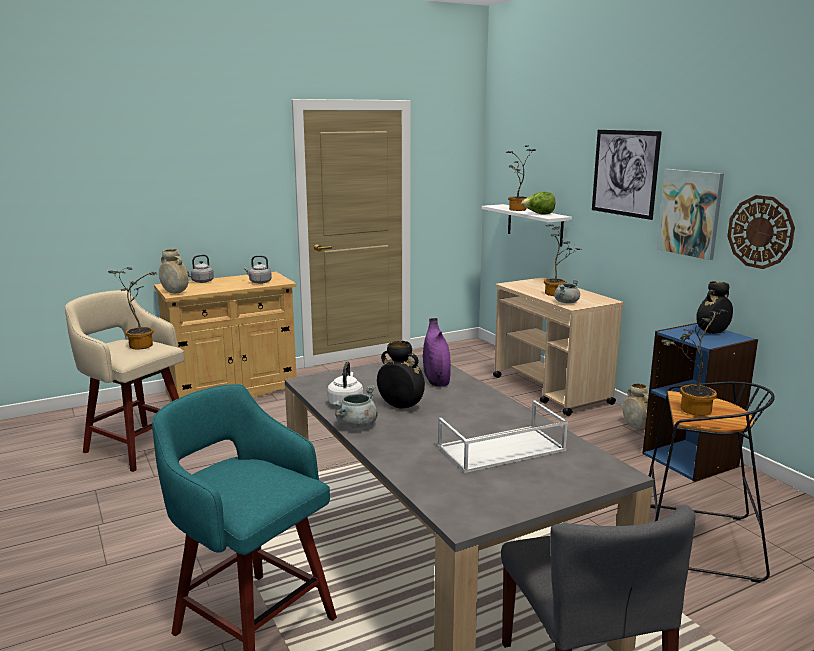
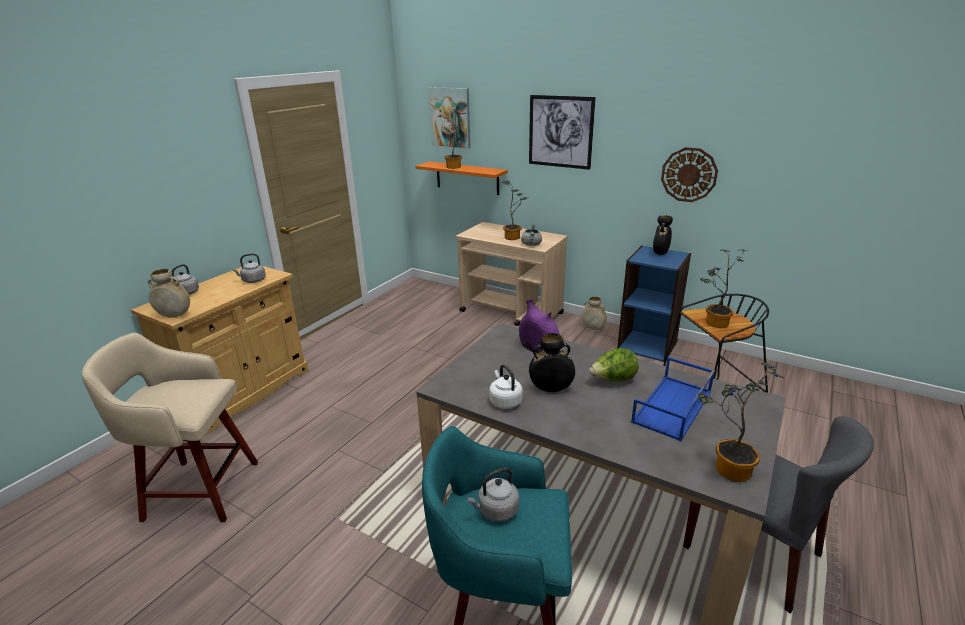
camera: 30 degrees left, 10 degrees up
potted plant [108,267,157,349] -> potted plant moved to [698,362,784,482]
grey cooking pot [332,385,377,428] -> none
white tray [438,400,568,473] -> blue tray [631,357,715,441]
white shelf [482,204,572,247] -> orange shelf [415,161,508,195]
lettuce [521,192,556,215] -> lettuce moved to [589,348,639,382]
picture [656,169,724,260] -> picture moved to [429,87,470,148]
none -> grey kettle [467,468,519,522]

